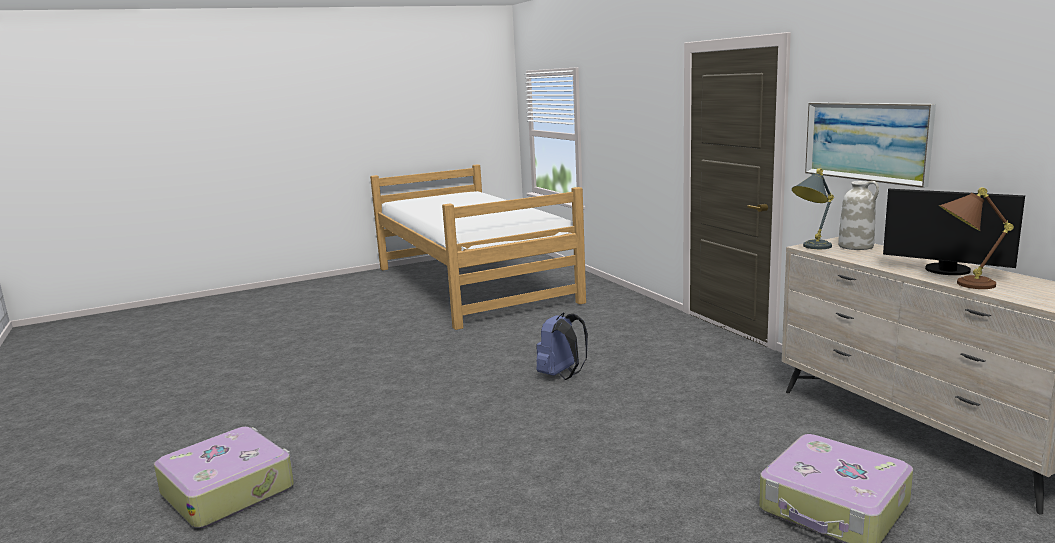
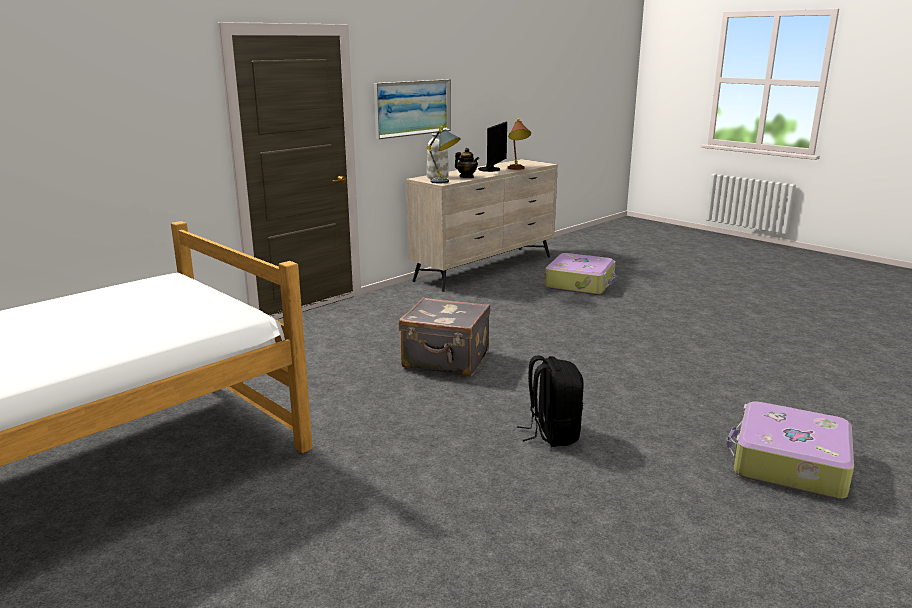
camera: 110 degrees left, 5 degrees up
blue backpack [536,313,588,380] -> grey suitcase [399,297,490,377]
none -> teapot [455,148,479,178]
none -> black backpack [517,355,584,447]

